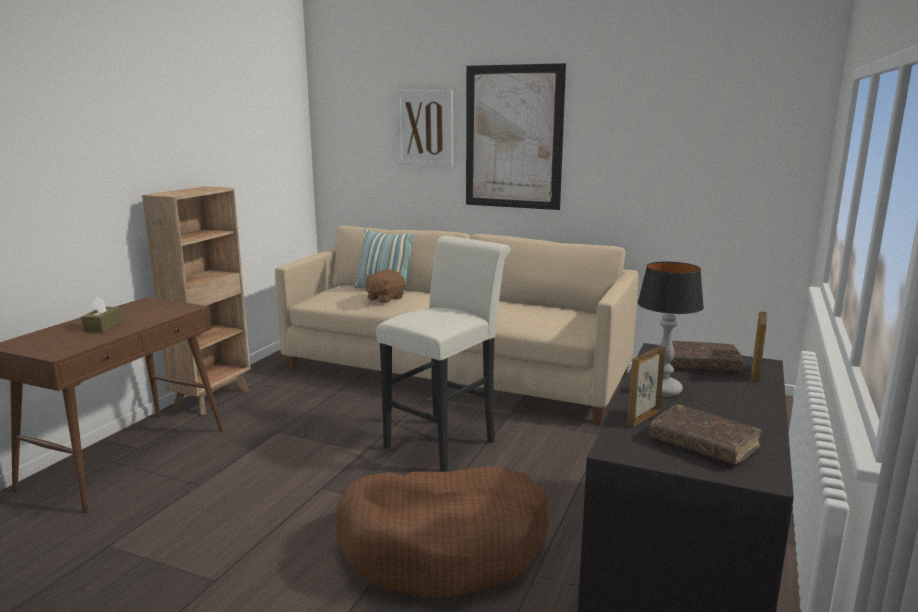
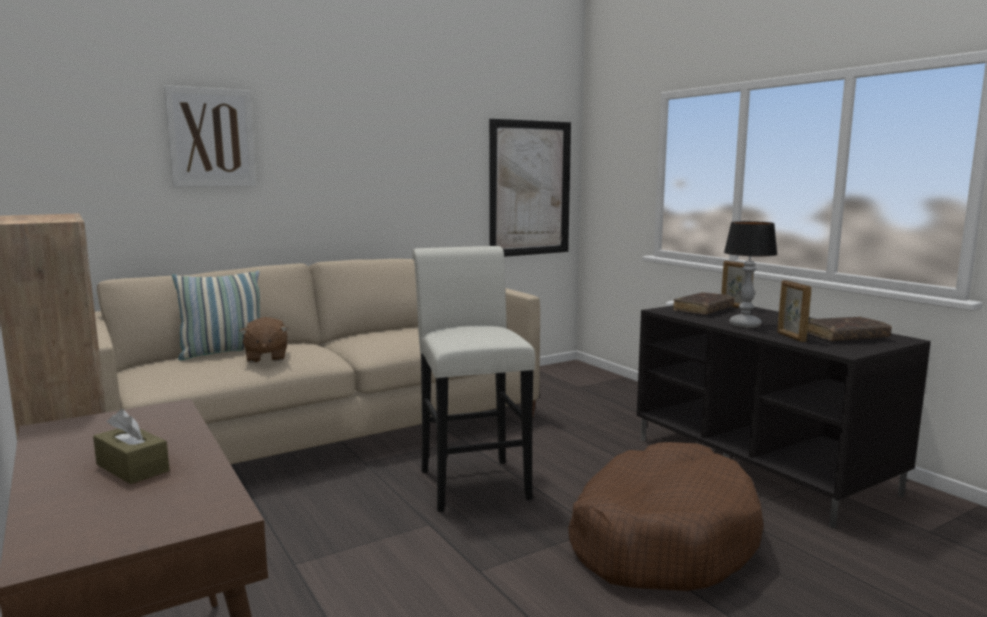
camera: 55 degrees left, 5 degrees down
picture [466,63,566,210] -> picture moved to [489,119,571,257]

